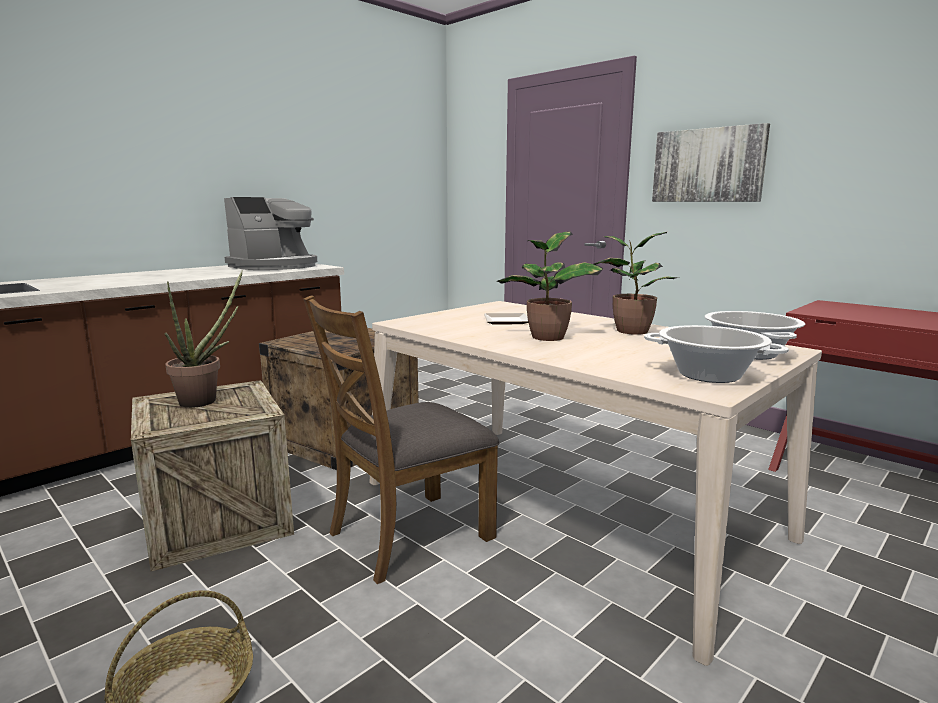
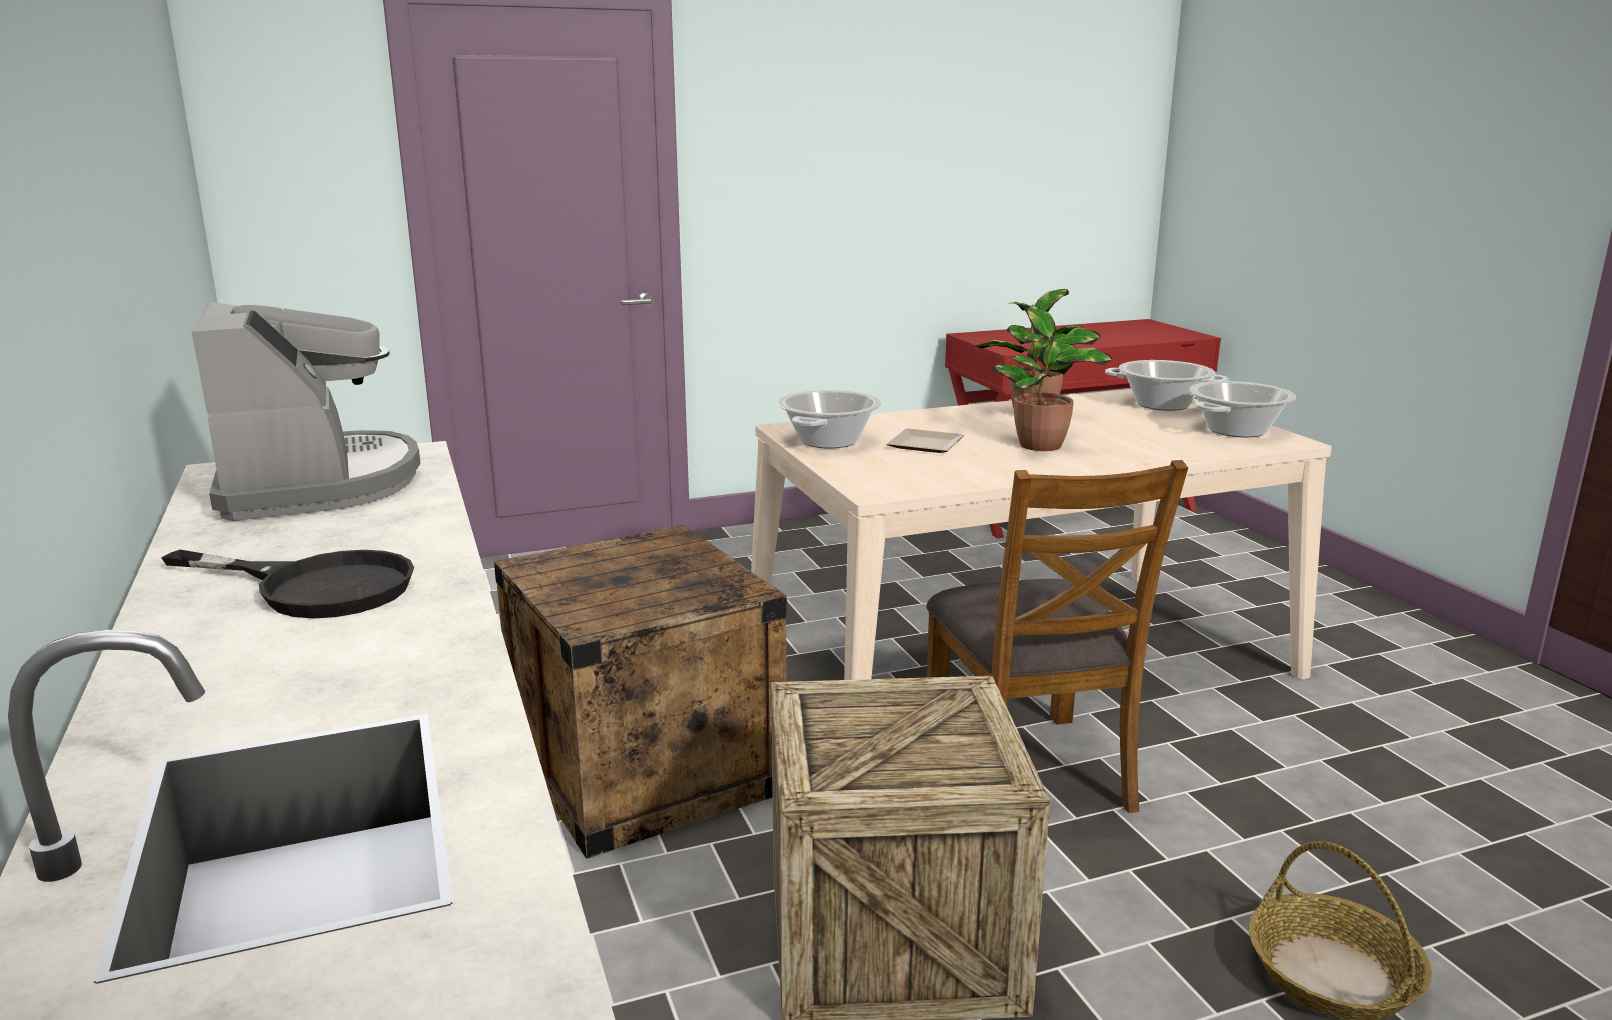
camera: 65 degrees left, 5 degrees up
potted plant [165,271,243,408] -> none
picture [652,123,770,202] -> none
none -> black frying pan [161,550,414,618]
none -> cooking pot [777,390,881,449]

